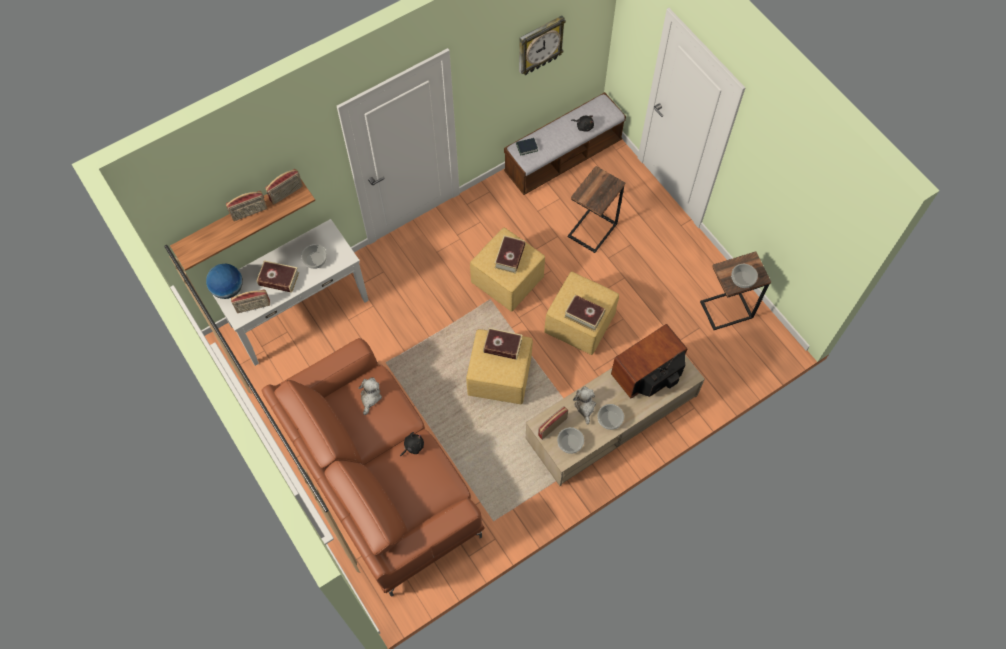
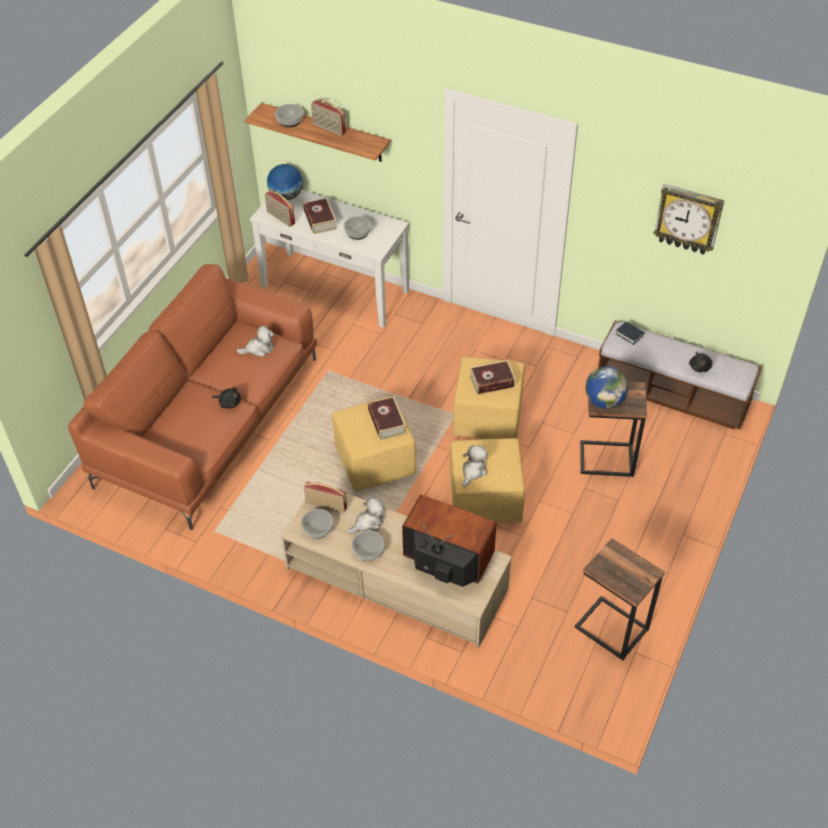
camera: 60 degrees right, 15 degrees down
radio [265,169,303,204] -> none
book [564,295,606,332] -> plush toy [462,445,488,487]
bowl [731,264,758,288] -> bowl moved to [275,104,303,127]
none -> globe [586,366,628,408]

